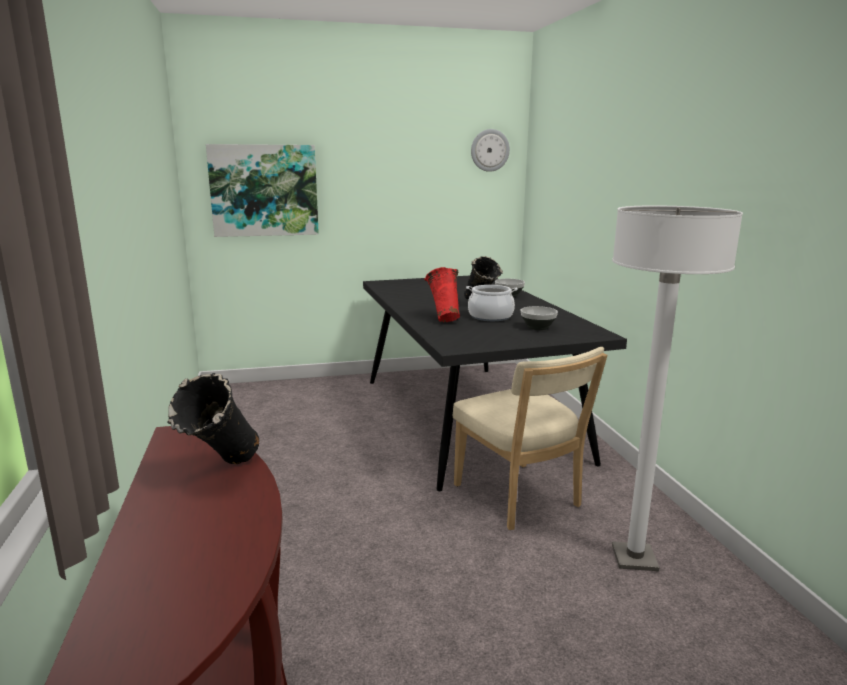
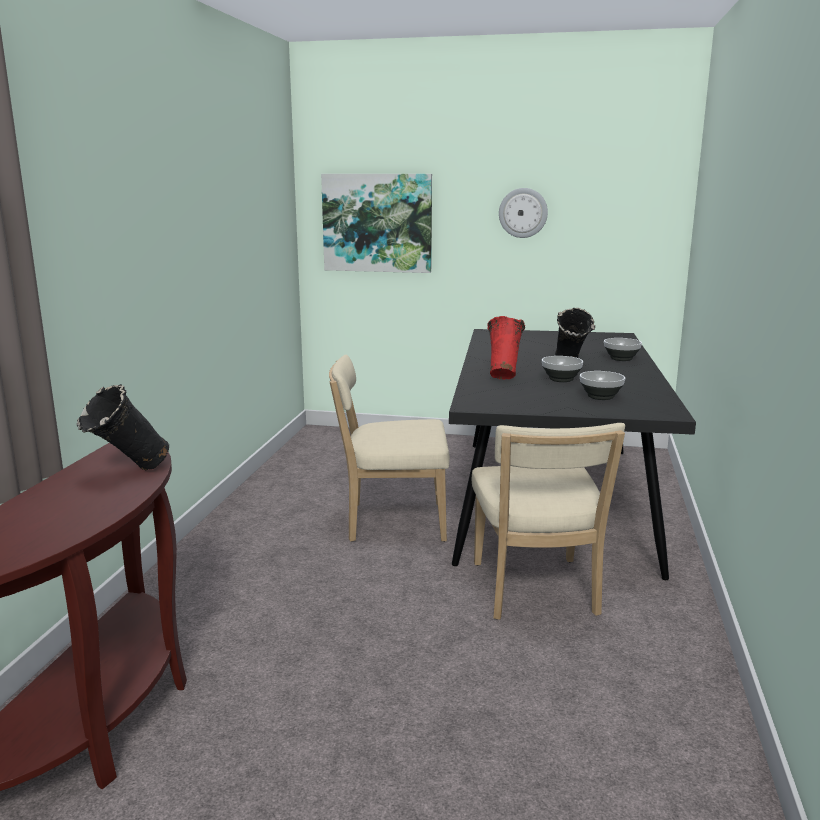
camera: 25 degrees right, 0 degrees up
cooking pot [466,285,518,321] -> bowl [542,356,583,382]
wall clock [471,129,510,172] -> wall clock moved to [499,188,548,238]
white floor lamp [612,205,743,571] -> none
none -> beige chair [329,355,450,542]

